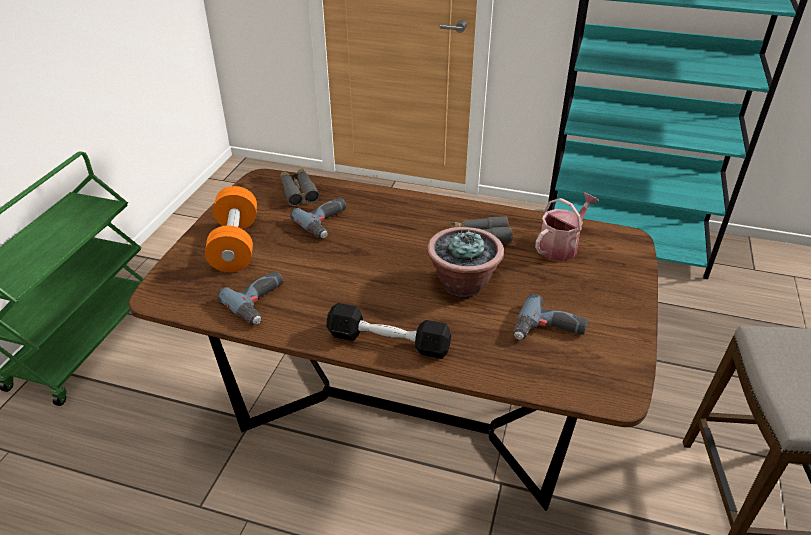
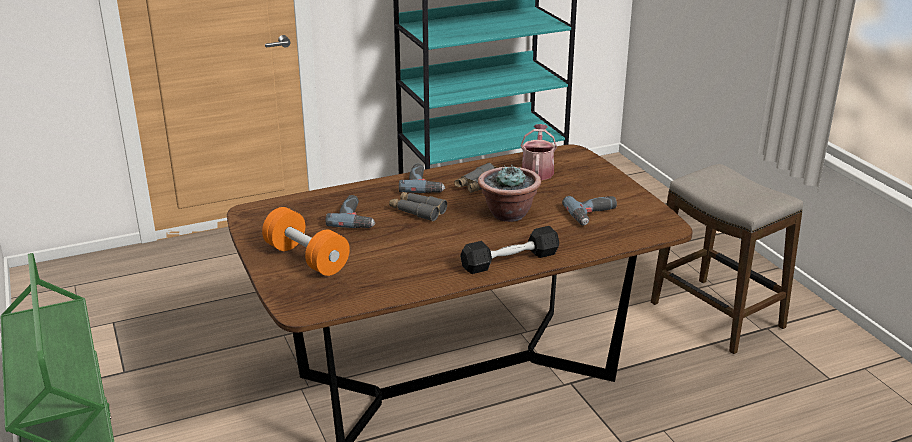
camera: 40 degrees left, 10 degrees down
power drill [217,271,283,325] -> power drill moved to [399,163,445,193]
grey binoculars [280,168,320,206] -> grey binoculars moved to [389,192,447,221]

